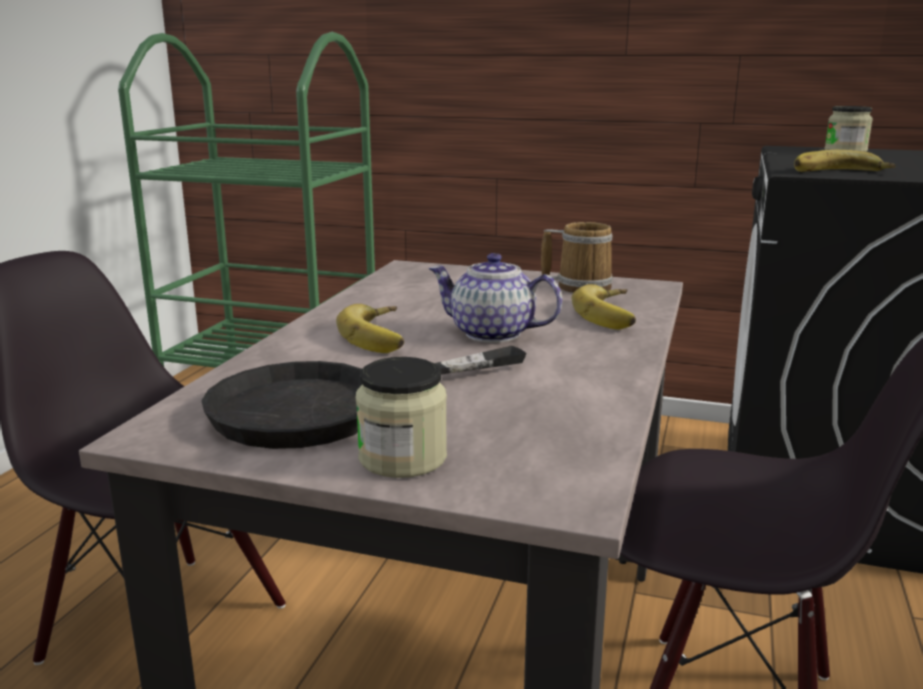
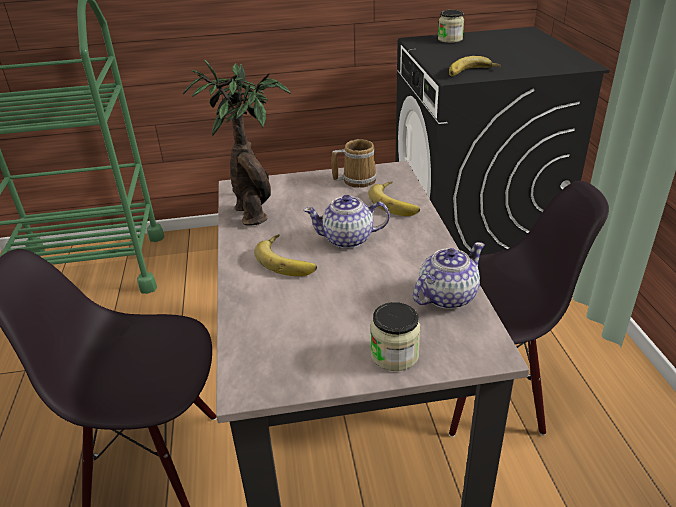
camera: 25 degrees left, 15 degrees up
black frying pan [201,346,527,449] -> none
none -> potted plant [183,59,290,226]
none -> teapot [413,242,485,309]

